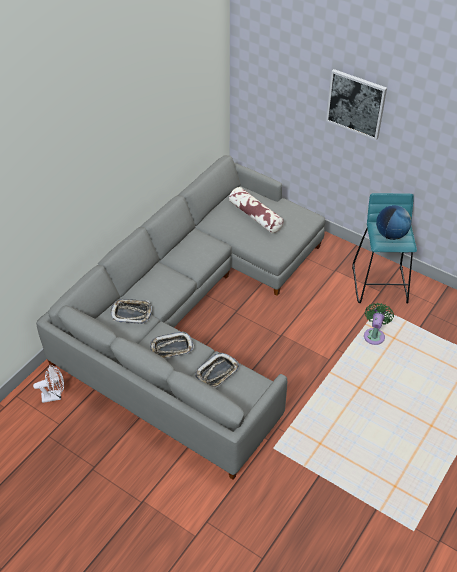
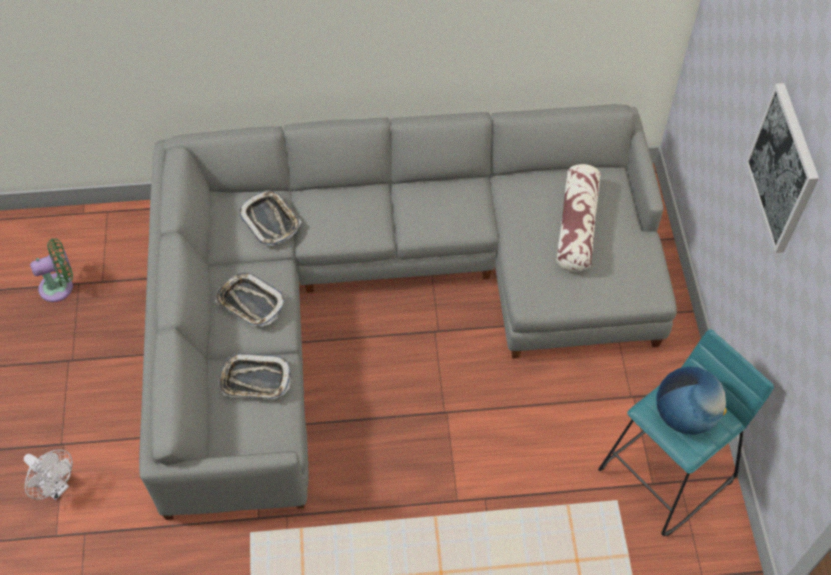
camera: 50 degrees right, 10 degrees up
white fan [33,365,64,403] -> white fan moved to [24,449,72,500]
green fan [364,303,394,345] -> green fan moved to [30,238,73,302]

